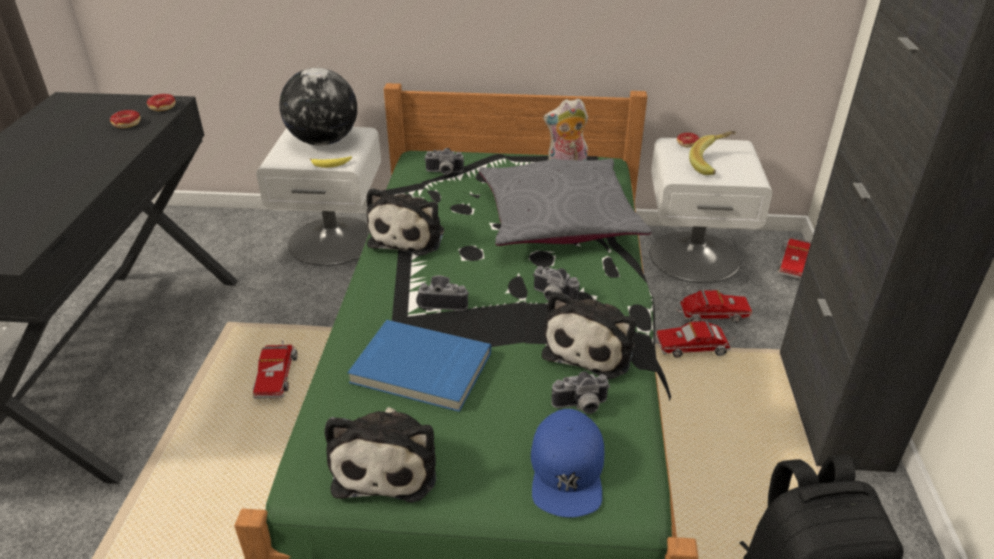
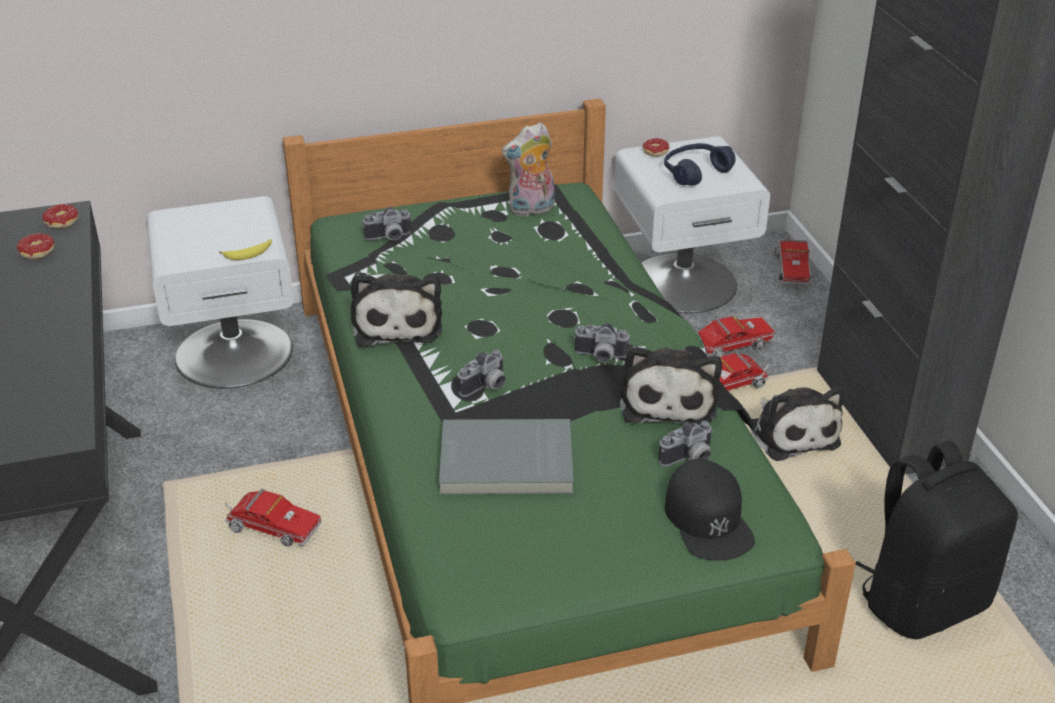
camera: 20 degrees left, 0 degrees up
toy truck [252,340,297,399] -> toy truck turned 45 degrees counterclockwise [225,489,321,547]
globe [279,68,357,146] -> none
plush toy [325,407,436,503] -> plush toy moved to [750,387,844,461]
blue book [348,320,491,412] -> grey book [439,419,574,495]
camera [418,275,469,311] -> camera turned 150 degrees clockwise [457,350,506,397]
grey pillow [479,159,652,246] -> none
blue cap [531,409,604,518] -> black cap [665,459,755,560]
banana [689,131,735,175] -> blue headphones [664,143,736,186]

